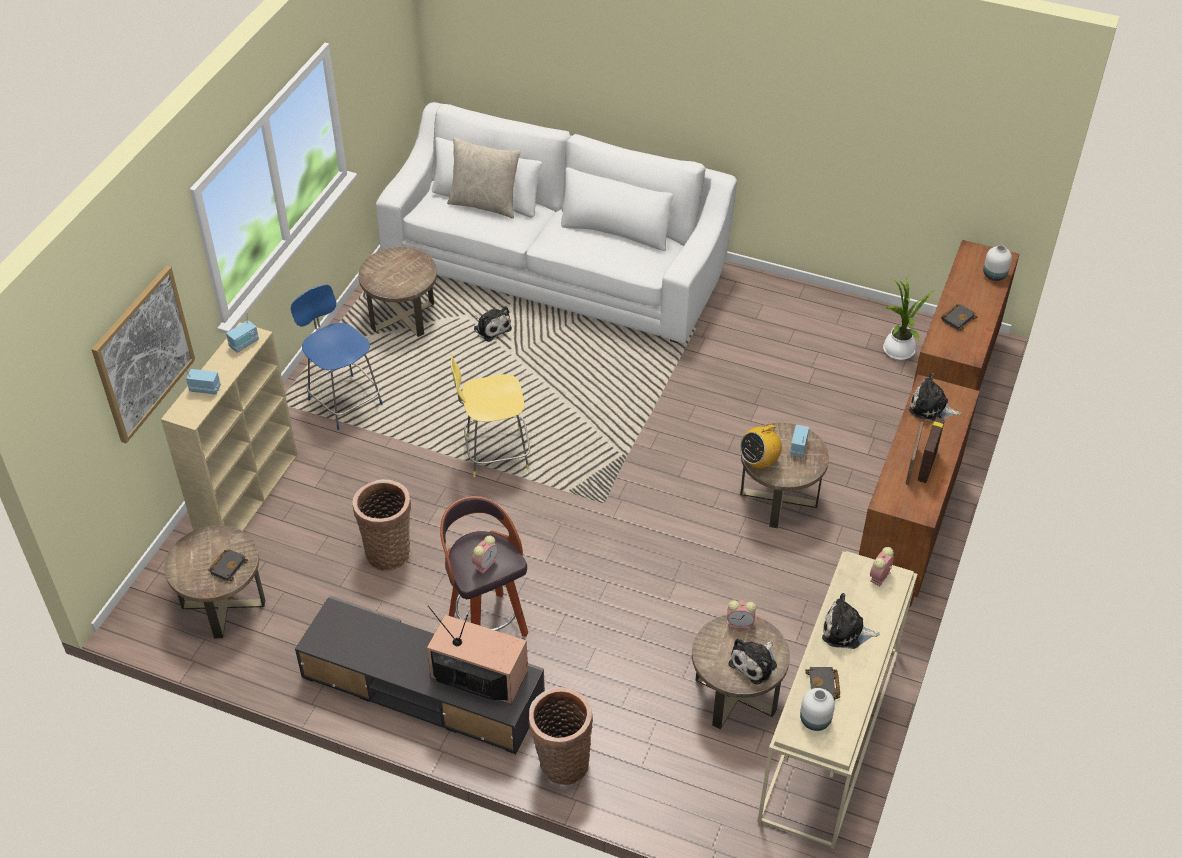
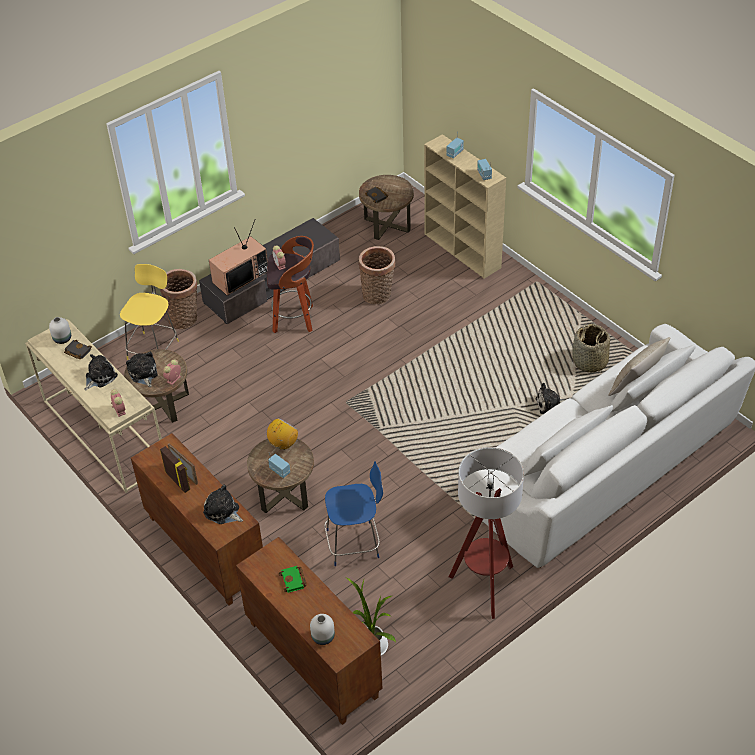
camera: 120 degrees right, 0 degrees up
picture [91,265,195,443] -> none
blue stool [291,285,383,430] -> blue stool moved to [324,461,383,566]
brown side table [358,247,437,337] -> basket [572,324,610,372]
yellow stool [451,353,530,477] -> yellow stool moved to [120,264,179,360]
radio [740,419,782,469] -> radio turned 45 degrees clockwise [267,418,298,450]
plush toy [909,373,961,421] -> plush toy turned 105 degrees counterclockwise [203,484,243,524]
black book [941,304,977,331] -> green book [279,566,307,593]
none -> floor lamp [449,447,524,619]

